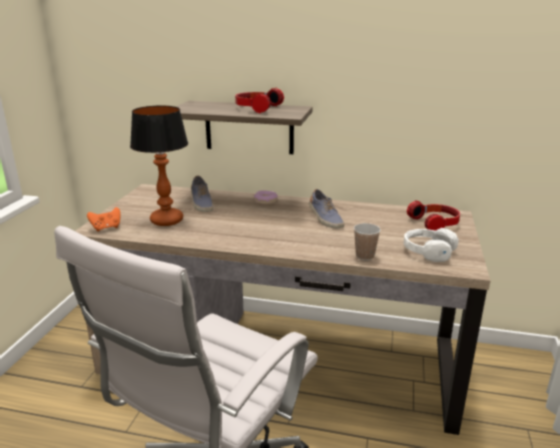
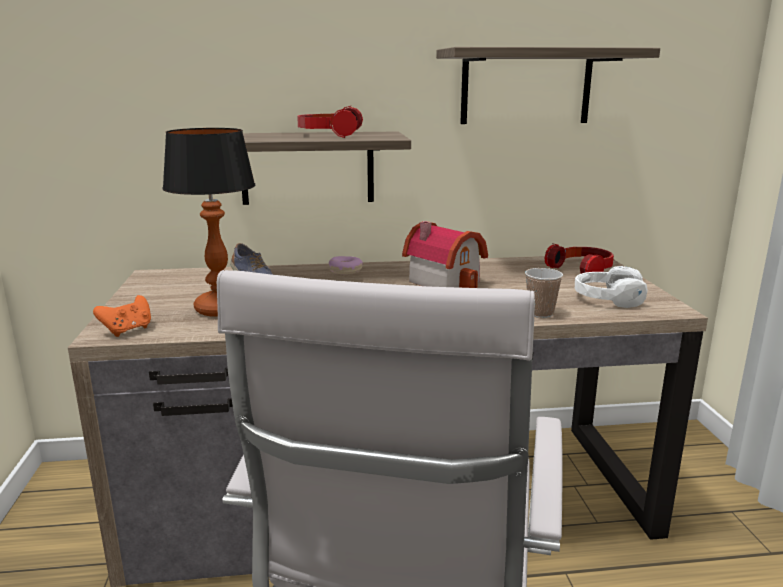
camera: 20 degrees left, 5 degrees down
shoe [309,189,344,228] -> toy house [402,221,488,288]
none -> shelf [436,47,660,124]

